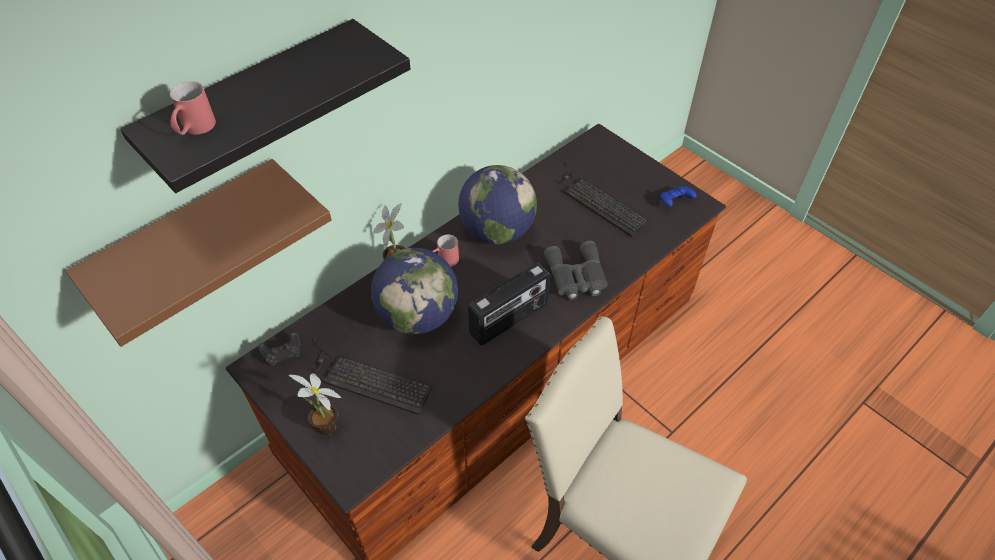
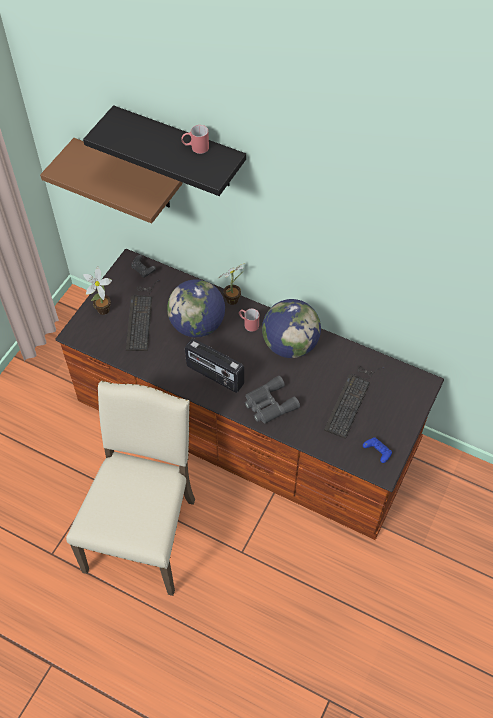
camera: 70 degrees right, 5 degrees up
red mug [170,81,216,135] -> red mug moved to [182,125,209,154]

